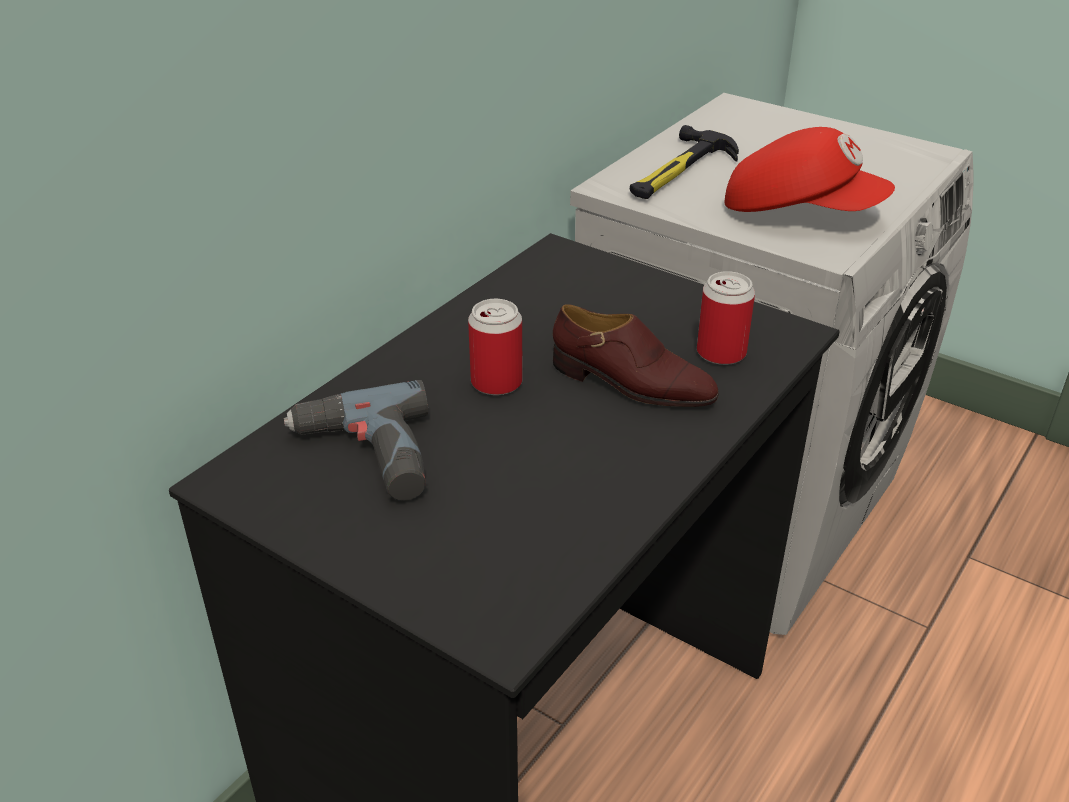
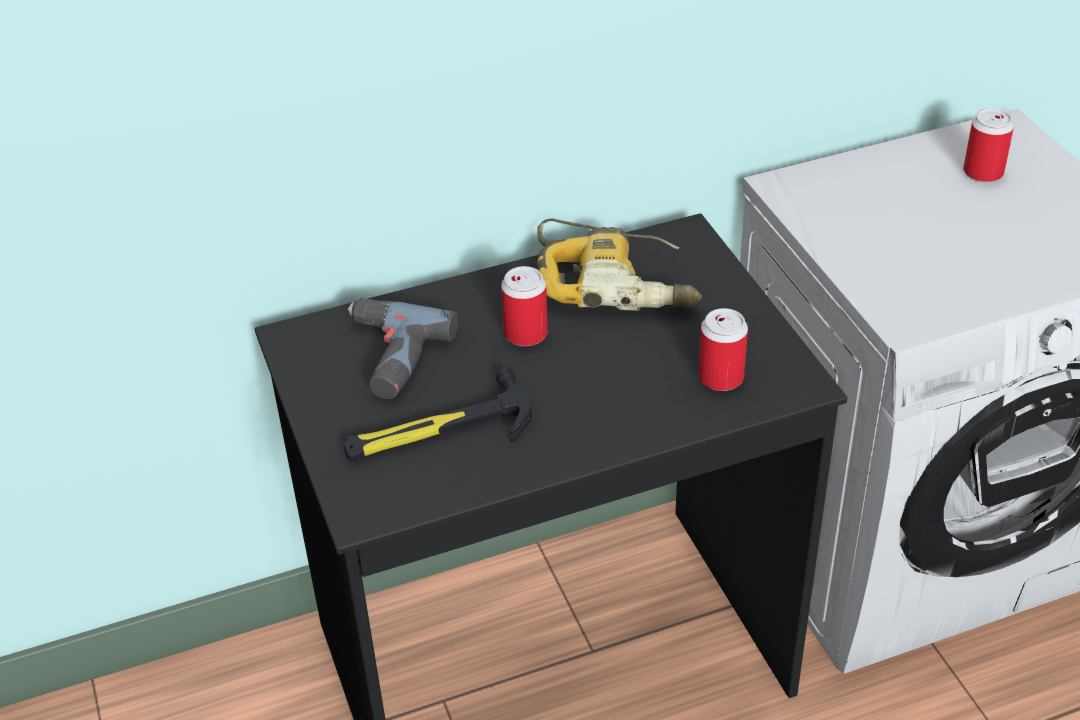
camera: 35 degrees right, 5 degrees up
brown shoe [553,304,719,407] -> none
hammer [630,125,739,199] -> hammer moved to [344,368,532,462]
red cap [725,127,895,212] -> none
none -> power drill [537,218,702,311]
none -> can [963,108,1014,182]

